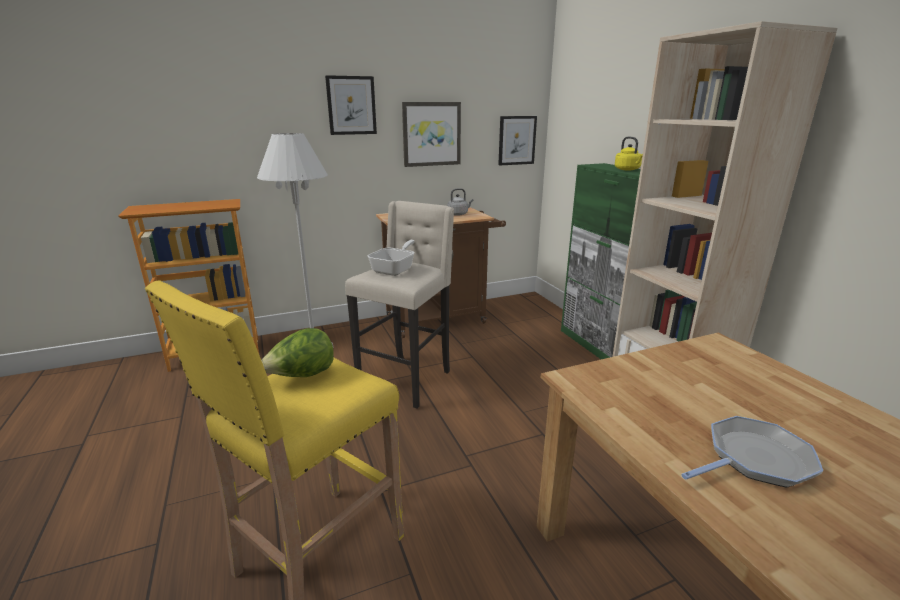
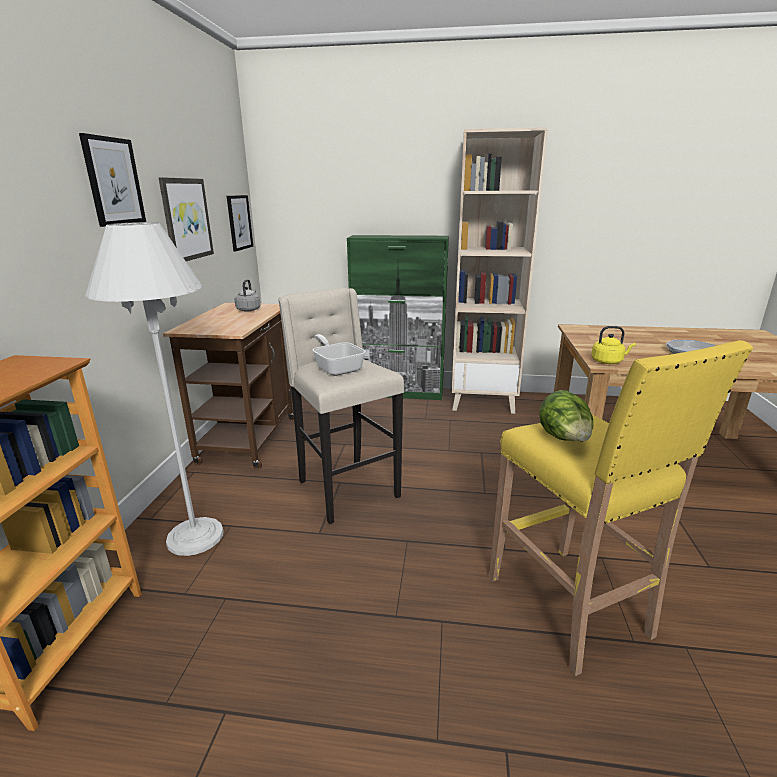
camera: 60 degrees left, 0 degrees up
yellow kettle [615,137,643,170] -> yellow kettle moved to [591,326,636,364]

